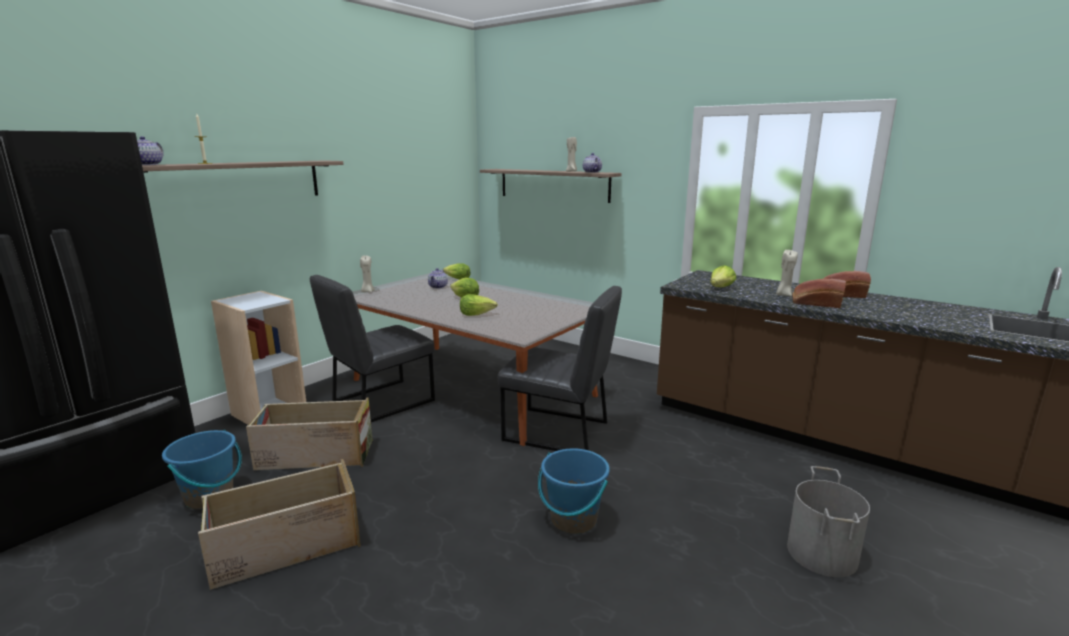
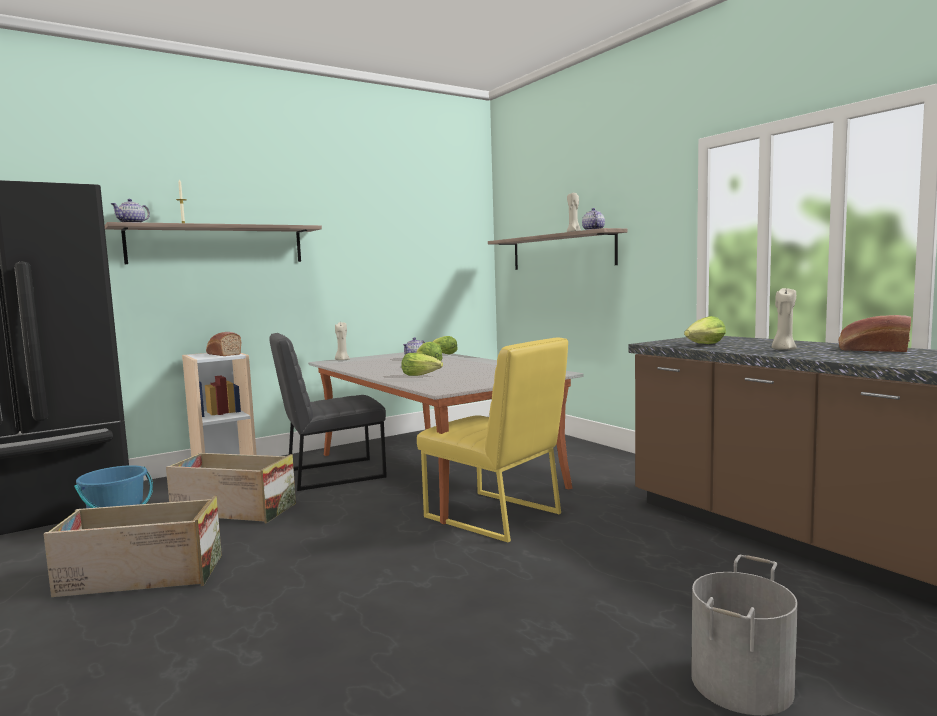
camera: 20 degrees right, 10 degrees down
grey chair [498,286,622,451] -> yellow chair [417,337,568,543]
blue bucket [538,448,610,534] -> none
bread [793,279,846,308] -> bread moved to [206,332,242,356]

